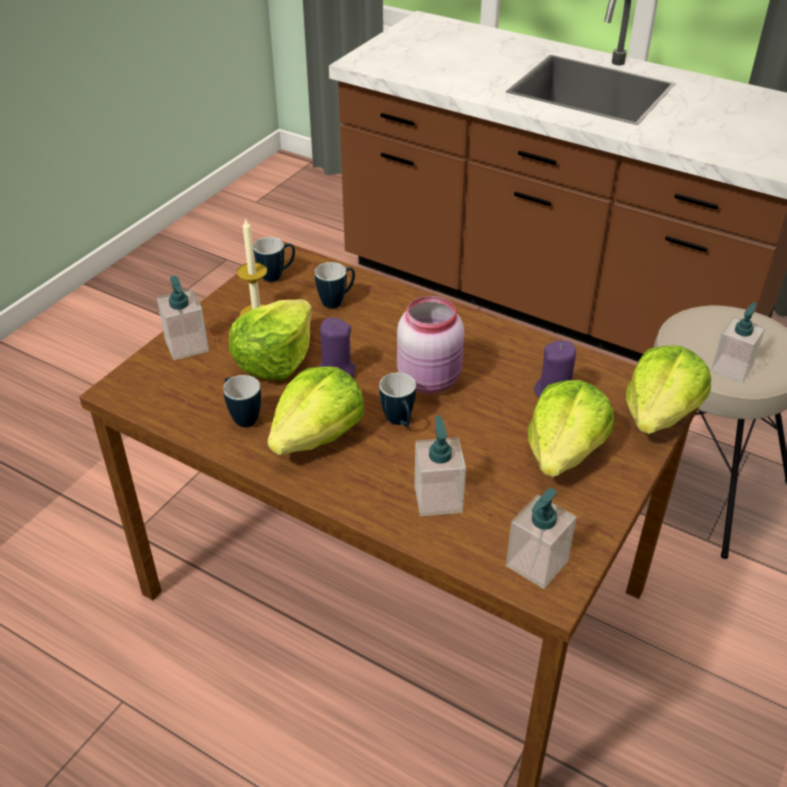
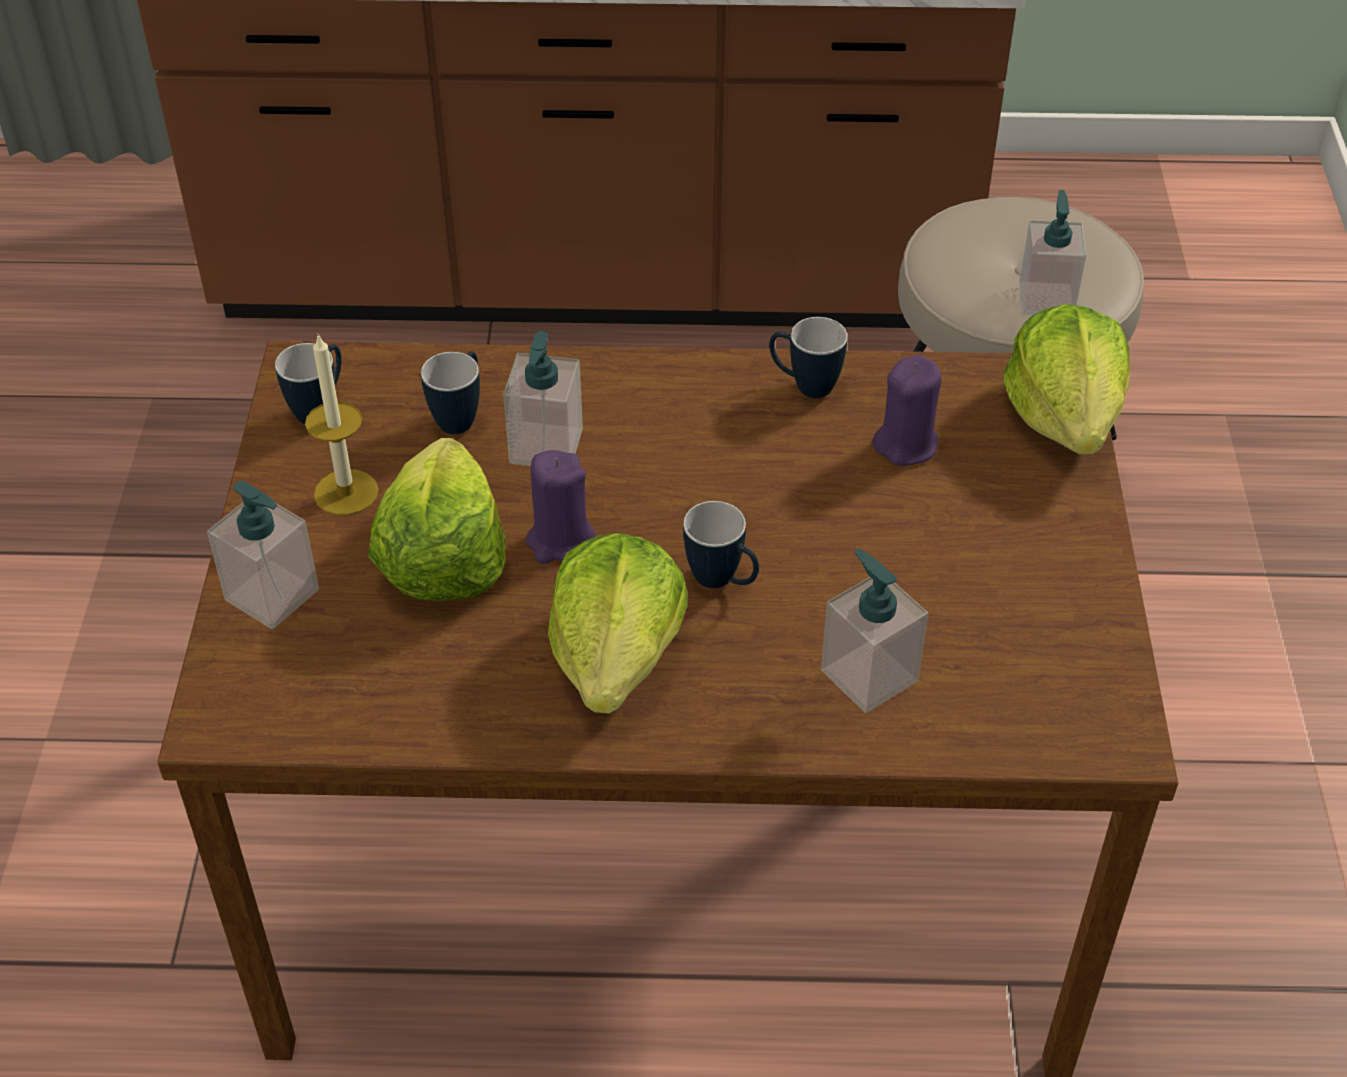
camera: 30 degrees left, 5 degrees up
mug [223,375,261,427] -> mug moved to [769,317,847,398]
pink jar [397,296,464,394] -> none
soap dispenser [506,488,576,589] -> soap dispenser moved to [503,331,583,466]
lettuce [528,380,614,477] -> none

